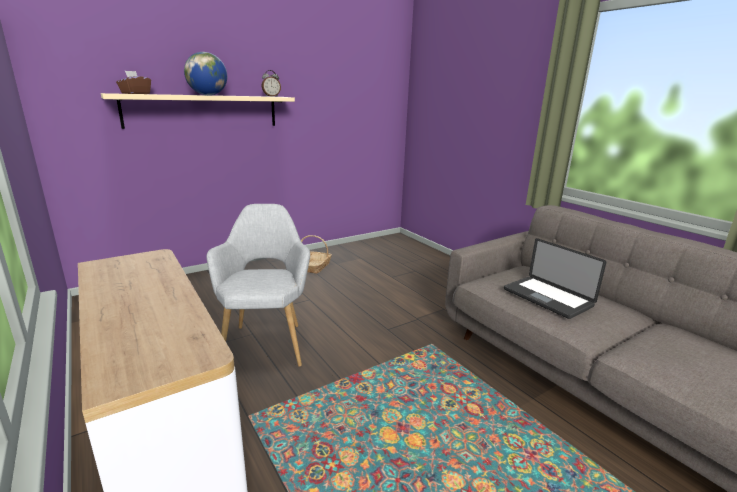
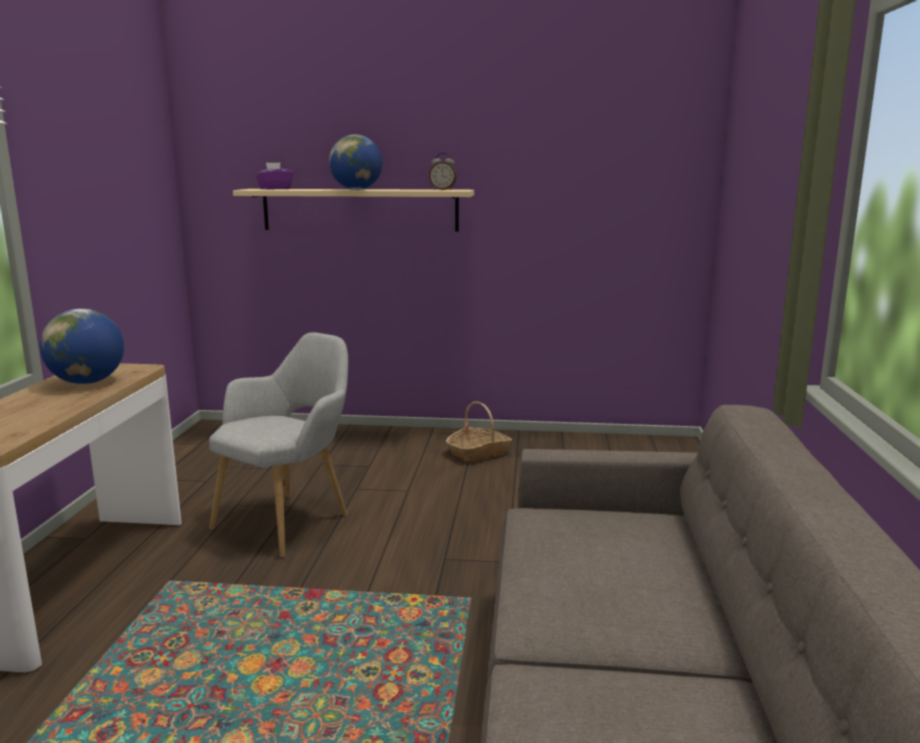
camera: 40 degrees right, 5 degrees down
brown tissue box [116,71,151,94] -> purple tissue box [256,162,293,190]
laptop [504,238,606,319] -> none
none -> globe [40,309,124,384]

